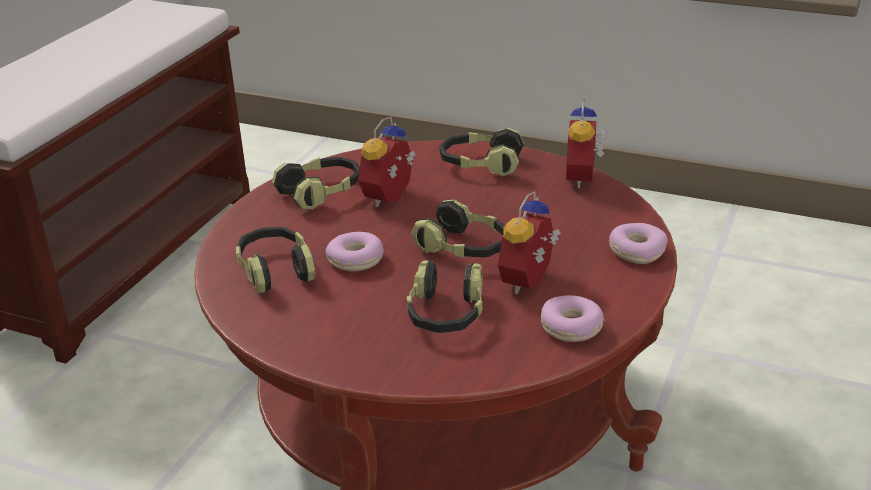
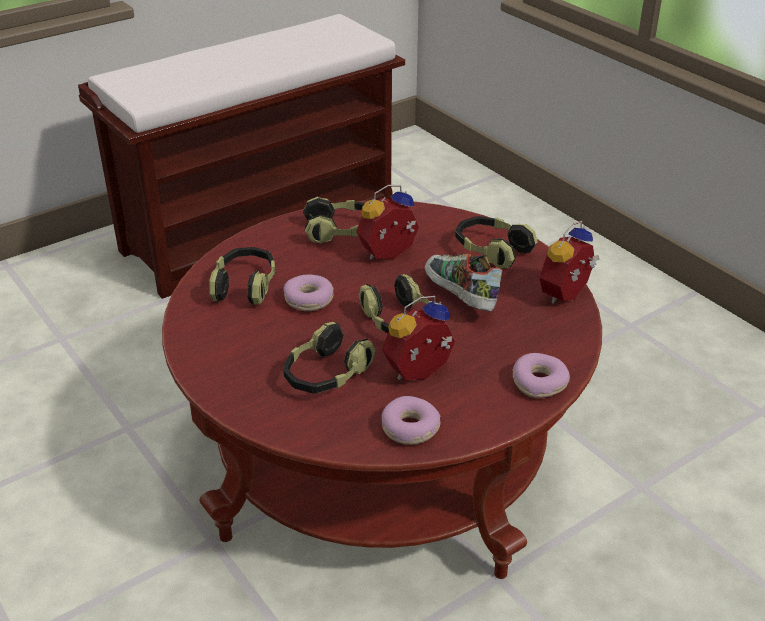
camera: 30 degrees right, 5 degrees up
none -> shoe [424,254,502,312]

